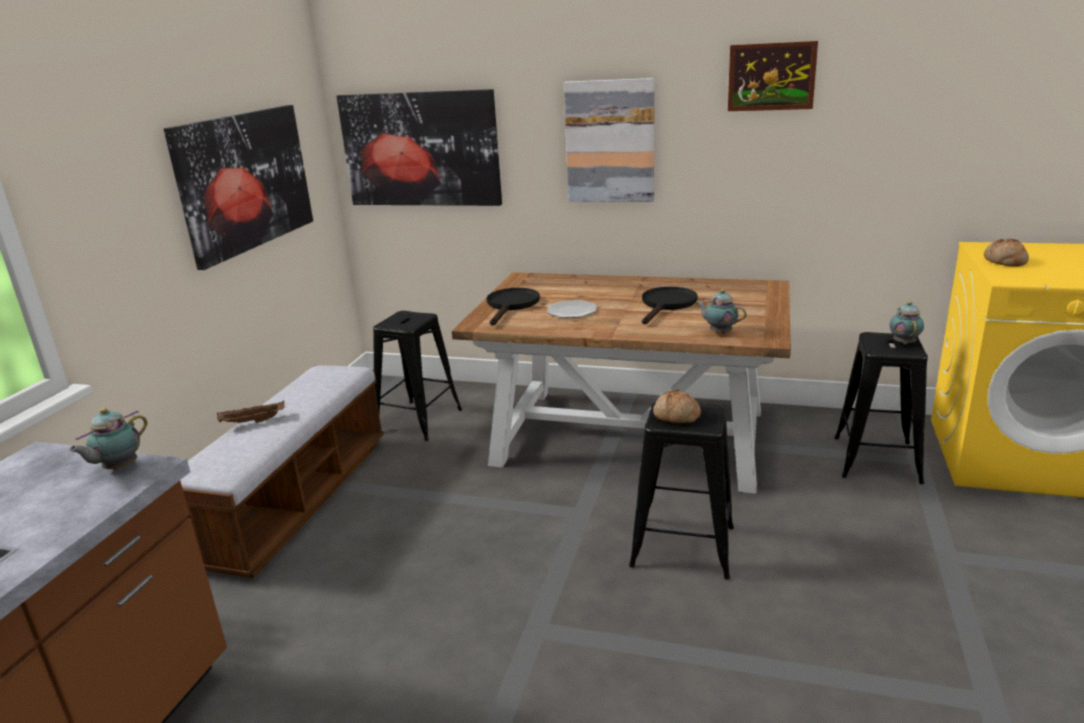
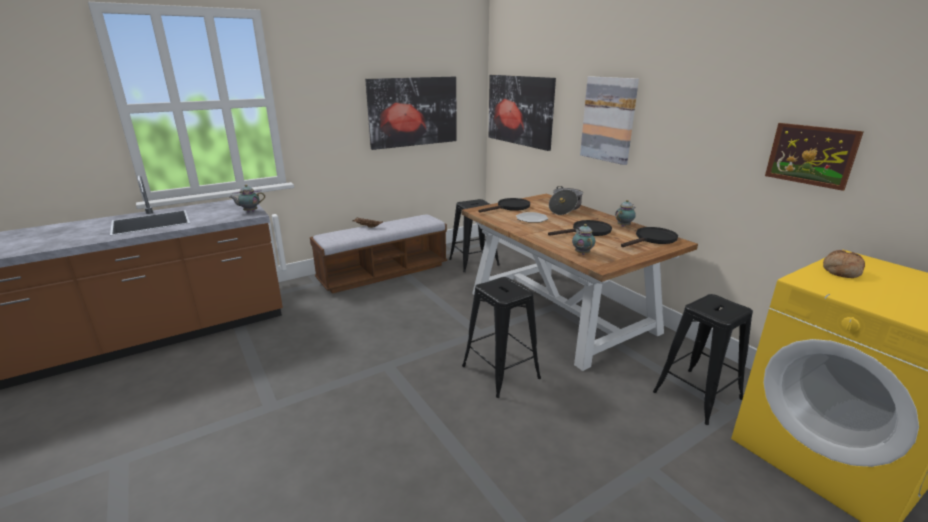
camera: 40 degrees right, 0 degrees up
bread [653,389,701,423] -> none
picture [728,41,818,111] -> picture moved to [765,123,864,191]
teapot [889,301,924,345] -> teapot moved to [615,200,636,227]
none -> cooking pot [549,186,583,215]
none -> black frying pan [621,227,678,247]

